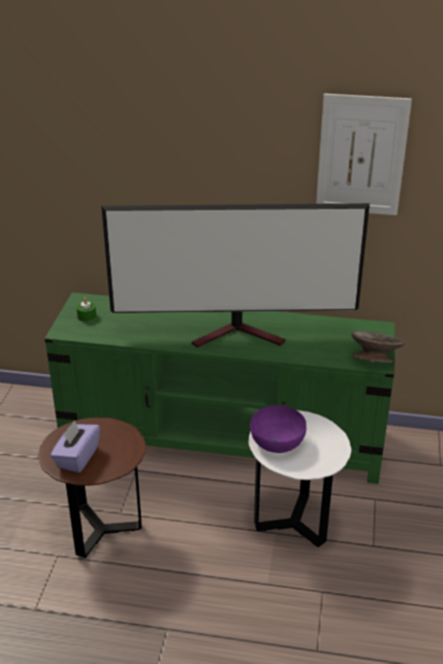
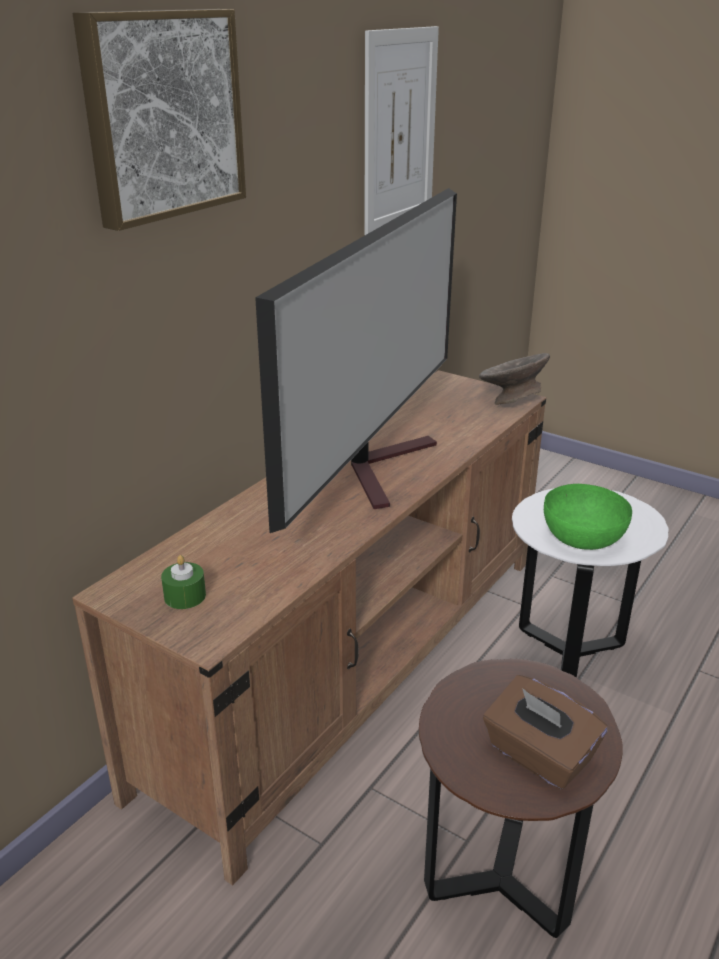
camera: 65 degrees left, 5 degrees down
green tv stand [45,292,395,484] -> brown tv stand [72,370,546,886]
purple tissue box [51,420,100,473] -> brown tissue box [483,675,607,789]
purple bowl [250,405,307,453] -> green bowl [544,484,632,550]
none -> picture [72,9,246,231]

